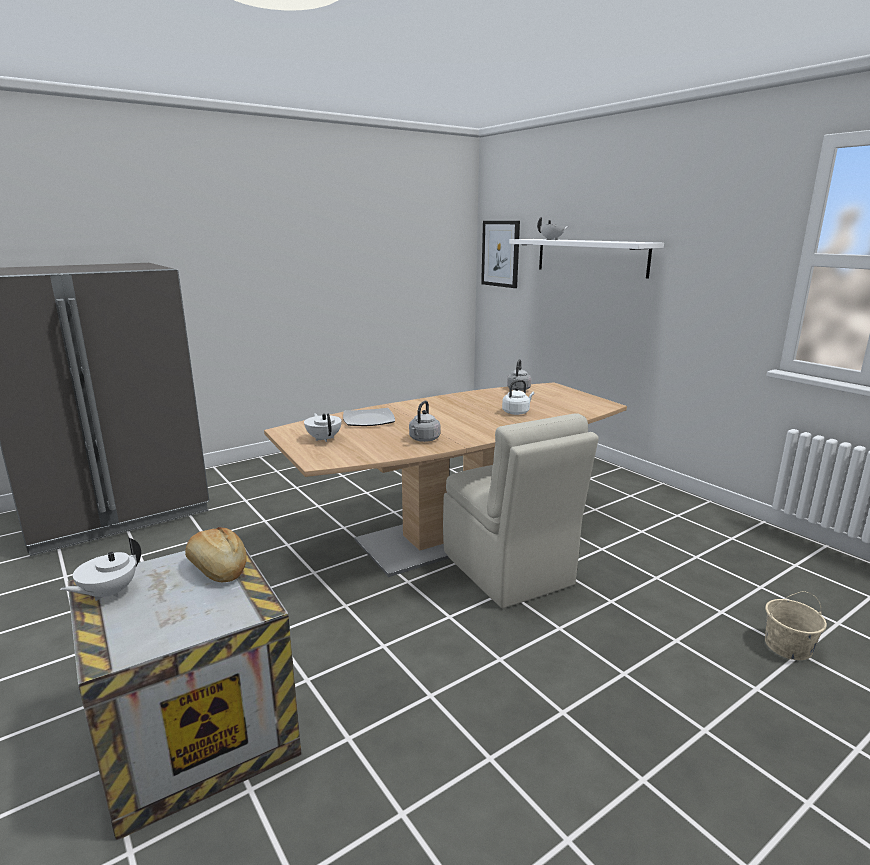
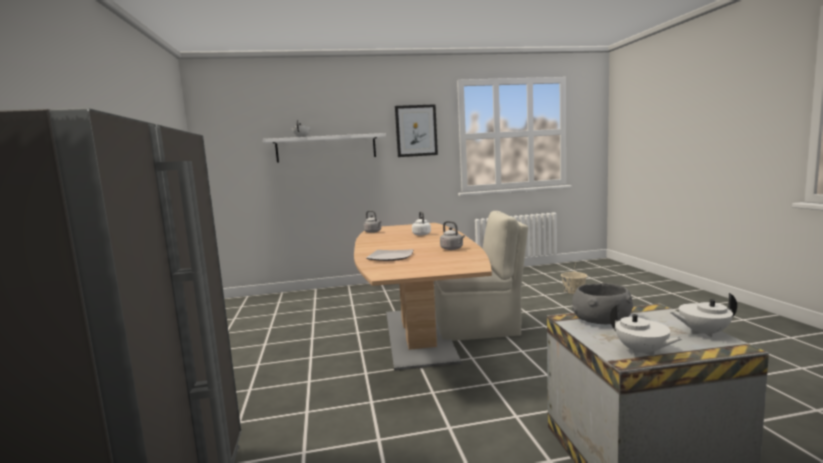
camera: 65 degrees left, 10 degrees down
bread [185,527,247,582] -> grey bowl [572,283,633,324]
white teapot [304,413,342,442] -> white teapot moved to [670,293,737,337]
picture [481,221,520,288] -> picture moved to [395,104,438,157]

